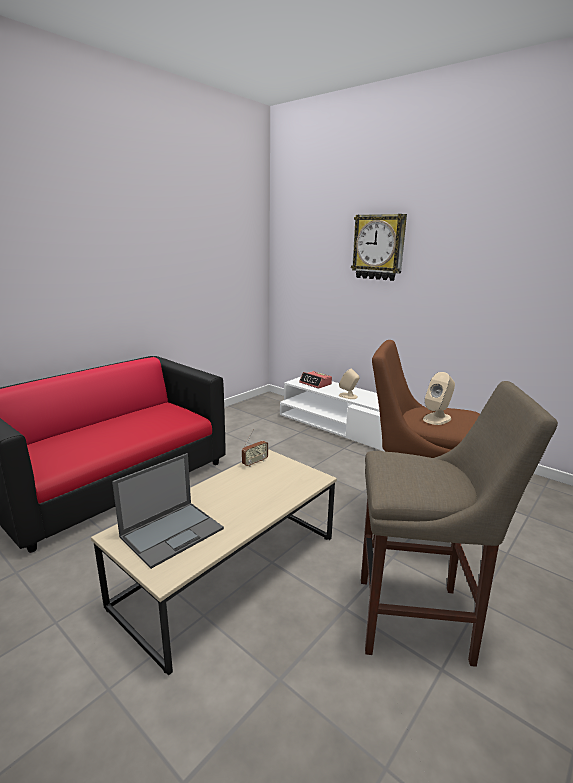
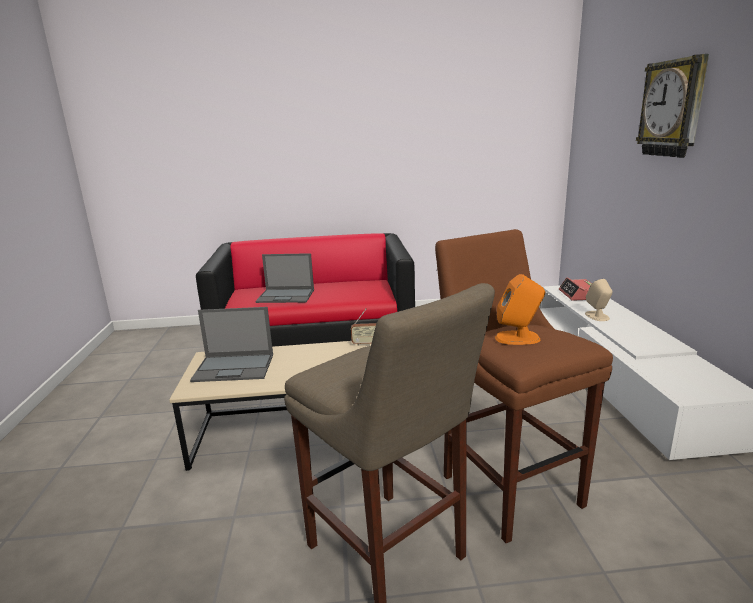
camera: 45 degrees right, 0 degrees up
beige speaker [423,372,455,425] -> orange speaker [495,274,545,345]
none -> laptop [255,253,314,303]

